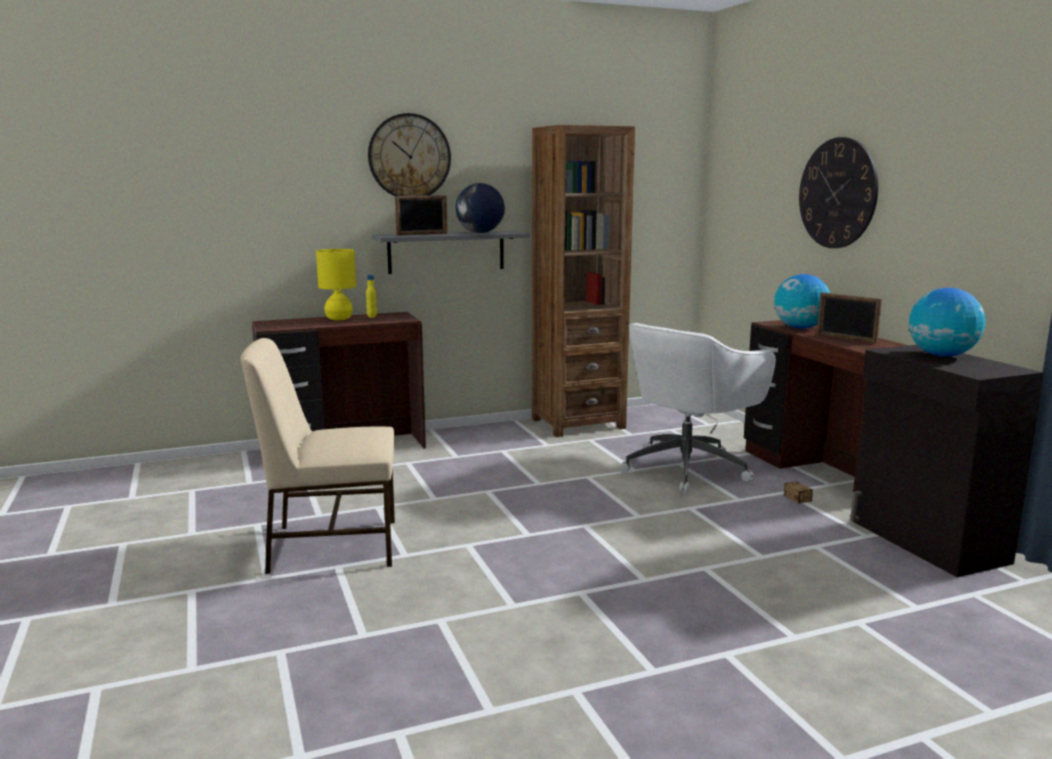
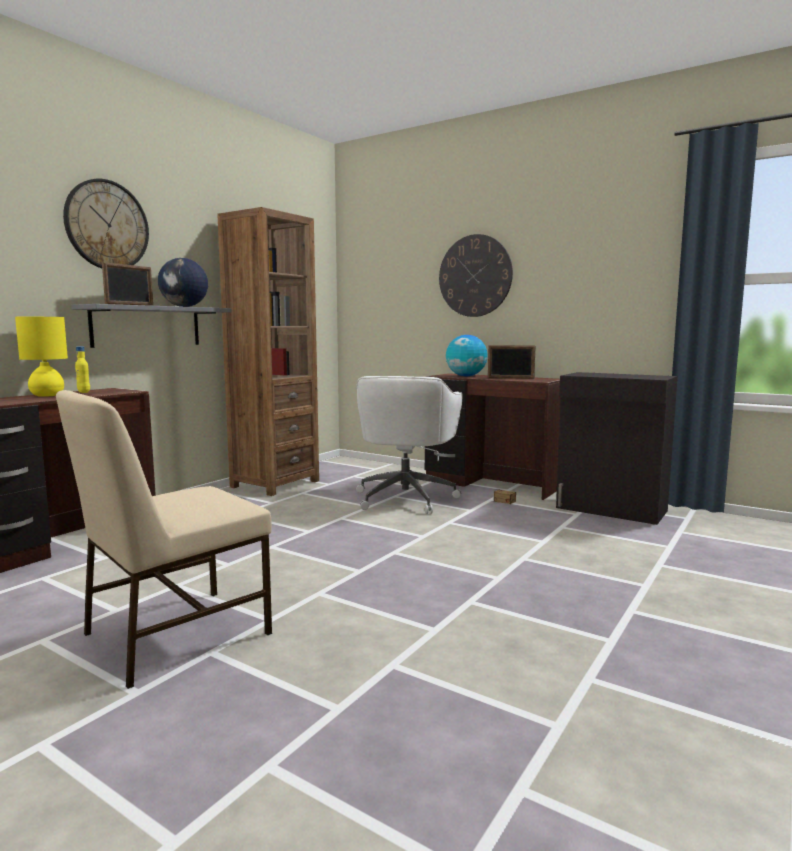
camera: 35 degrees left, 5 degrees down
globe [908,288,986,357] -> none

